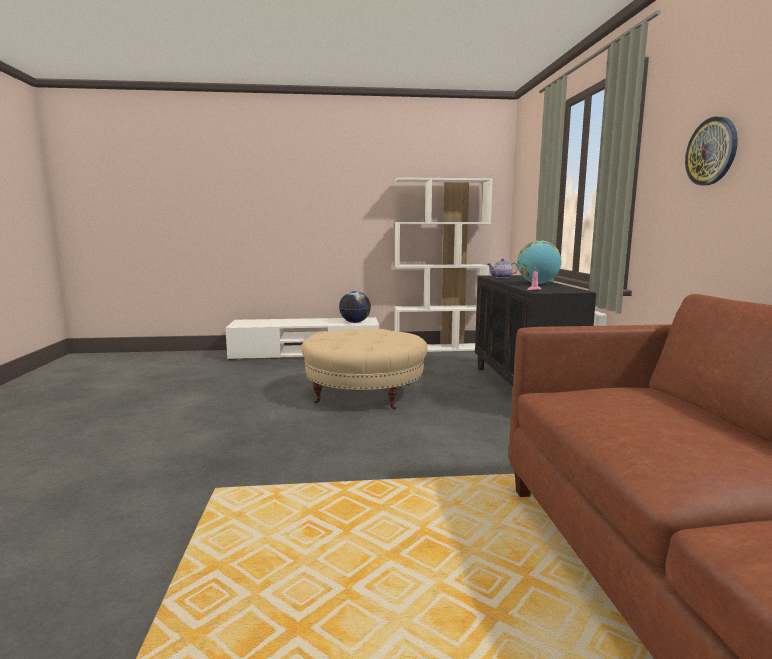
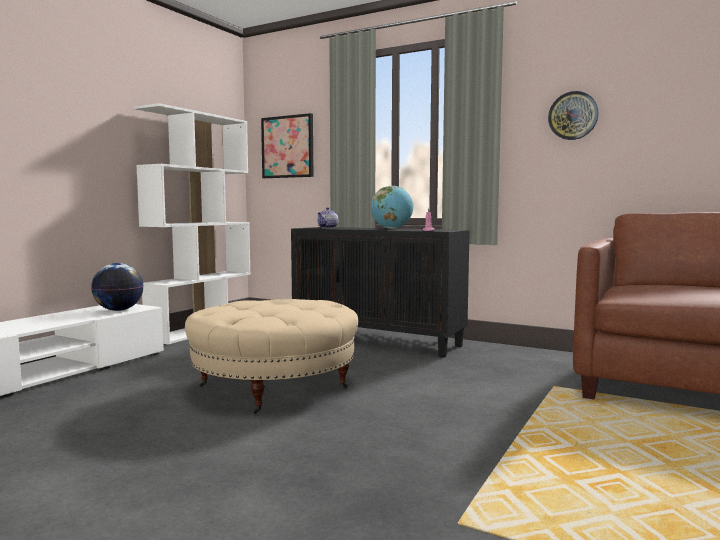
camera: 55 degrees left, 5 degrees down
none -> picture [261,113,313,178]

